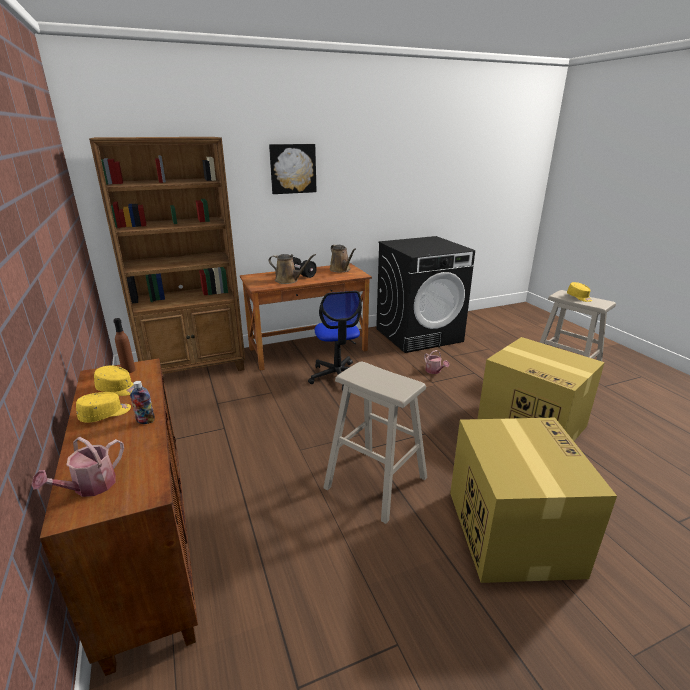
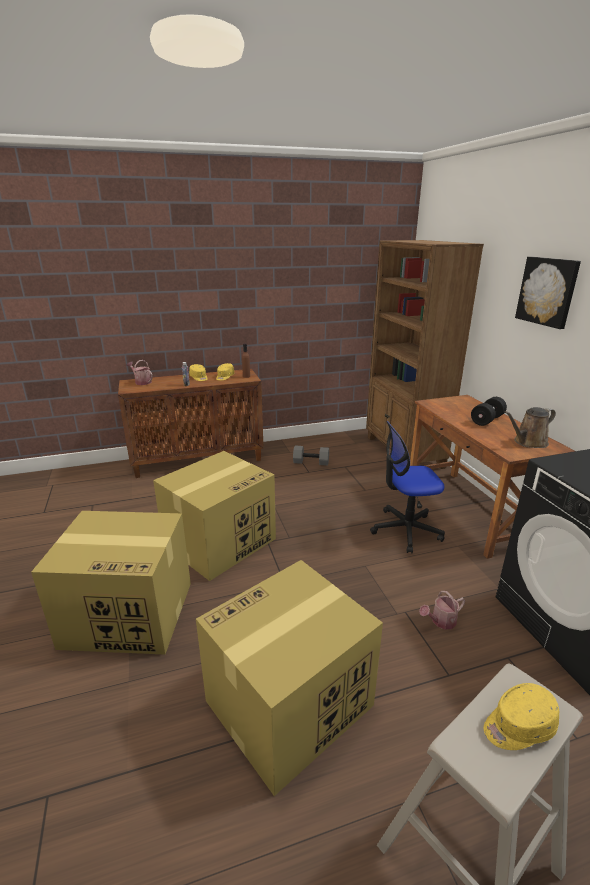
camera: 95 degrees right, 0 degrees up
brown watering can [269,254,316,284] -> none
beige stool [323,361,427,524] -> cardboard box [153,451,276,581]
none -> grey dumbbell [293,445,329,466]

